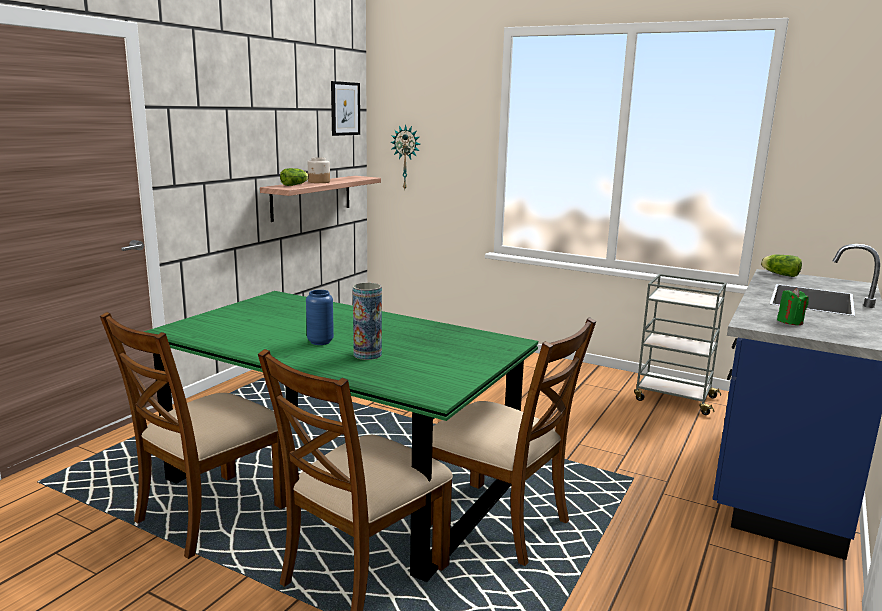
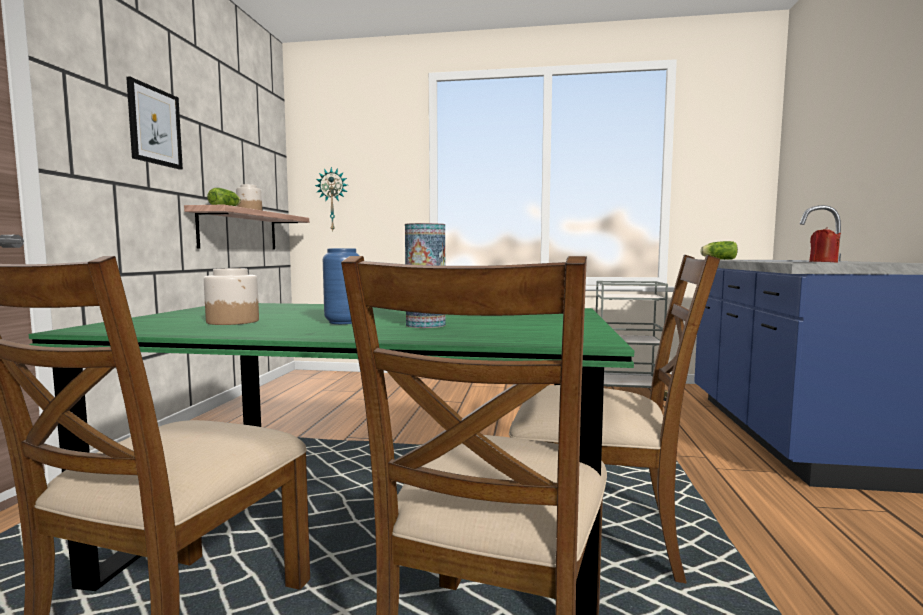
camera: 20 degrees left, 10 degrees down
picture [331,81,360,136] -> picture moved to [126,77,183,170]
green candle [777,288,809,325] -> red candle [809,227,841,262]
none -> jar [204,268,259,325]

